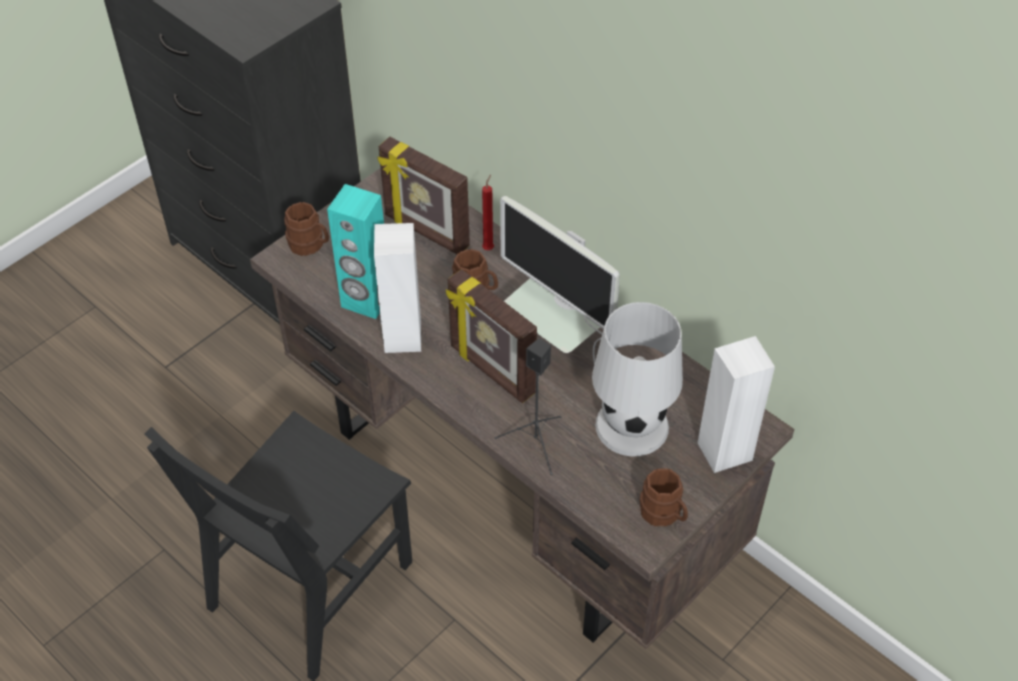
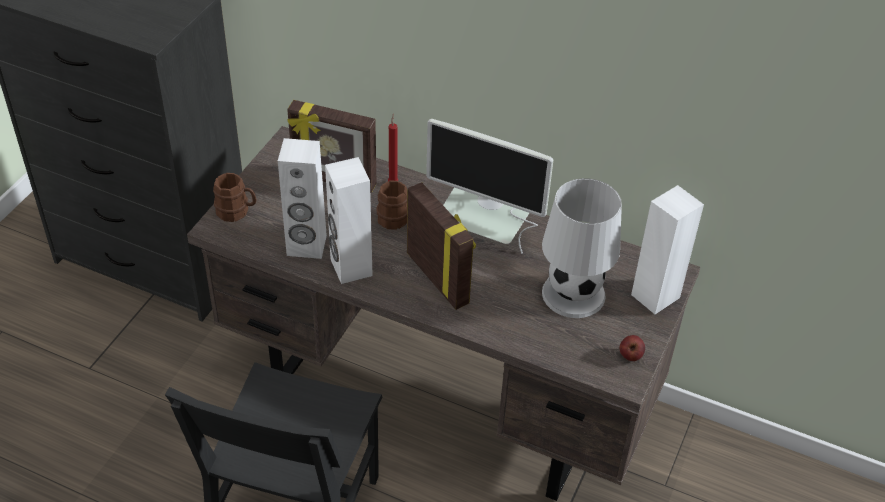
camera: 20 degrees left, 5 degrees down
turquoise speaker [327,184,384,319] -> white speaker [278,138,327,259]
picture frame [446,269,537,403] -> picture frame turned 150 degrees counterclockwise [407,182,476,310]
black speaker [495,338,561,475] -> none
brown mug [640,469,688,526] -> apple [620,335,645,361]

